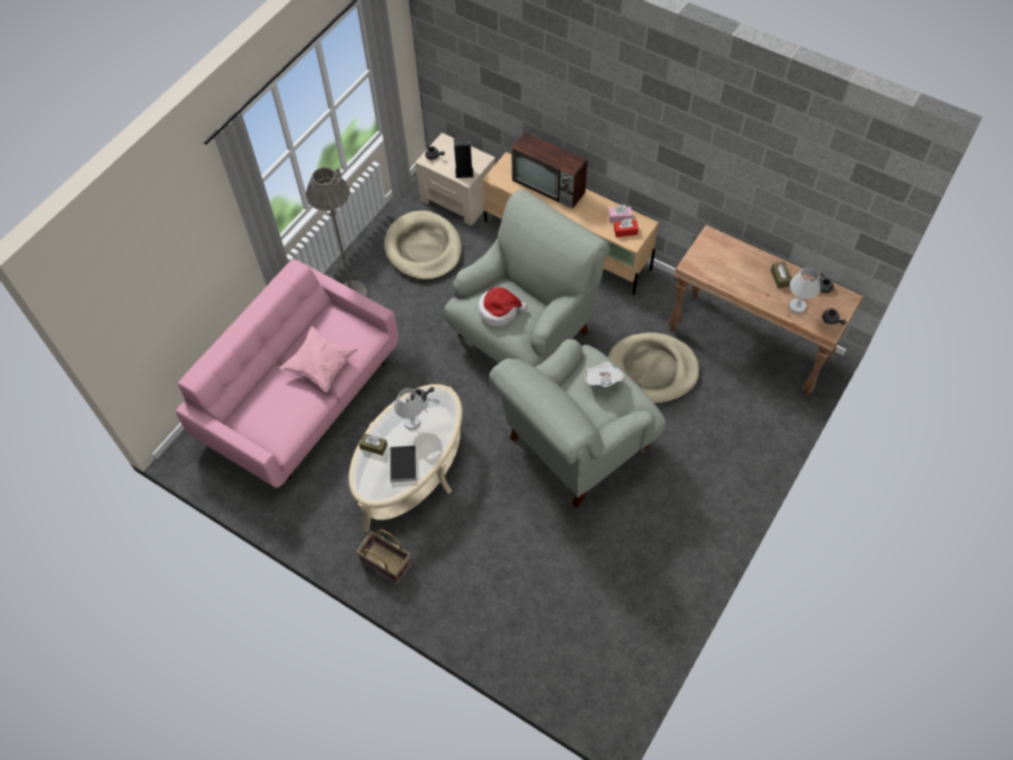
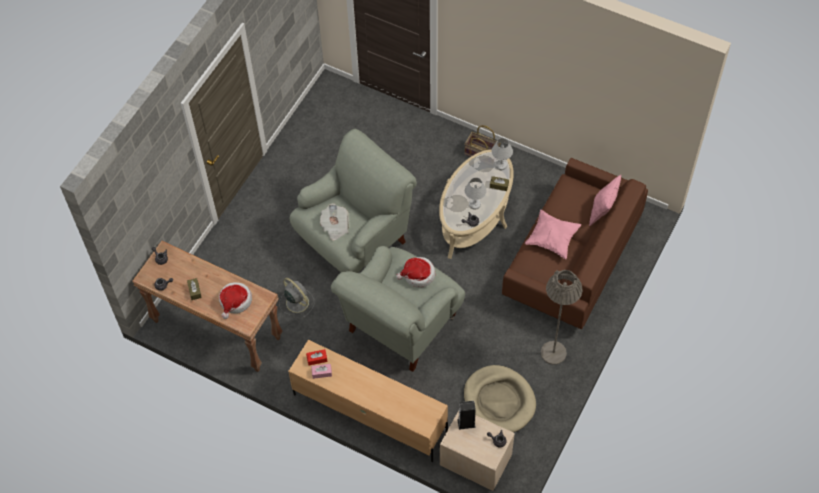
camera: 175 degrees right, 0 degrees up
pink sofa [176,259,399,488] -> brown sofa [502,158,648,329]
book [390,446,417,489] -> none
television [511,132,587,209] -> none
beige dog bed [608,333,699,404] -> grey fan [279,278,314,318]
white table lamp [789,268,821,313] -> white table lamp moved to [492,138,513,170]
none -> hat [219,282,252,319]
none -> pink pillow [589,175,621,226]

